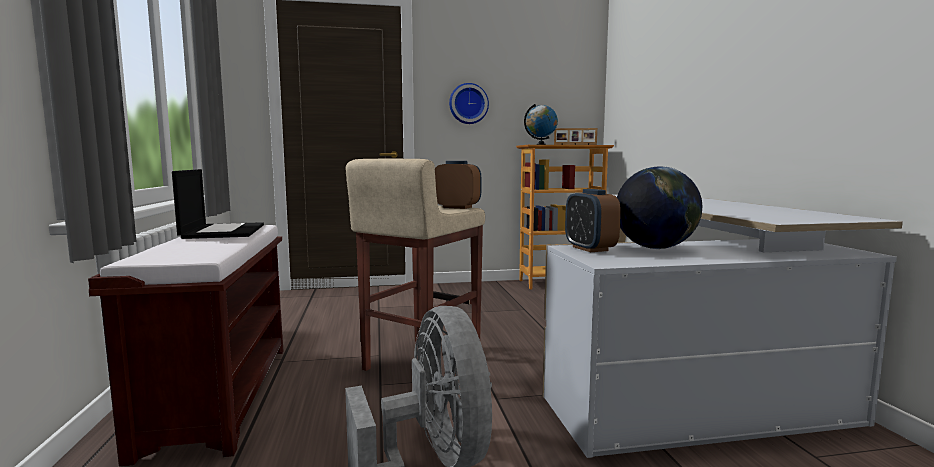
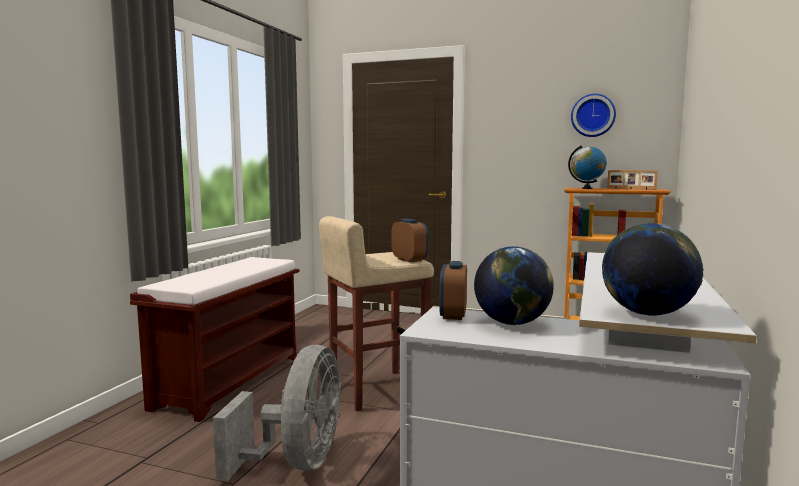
camera: 30 degrees right, 0 degrees up
laptop [172,169,264,239] -> none
wall clock [449,83,489,124] -> wall clock moved to [571,94,616,137]
none -> globe [602,223,703,316]

